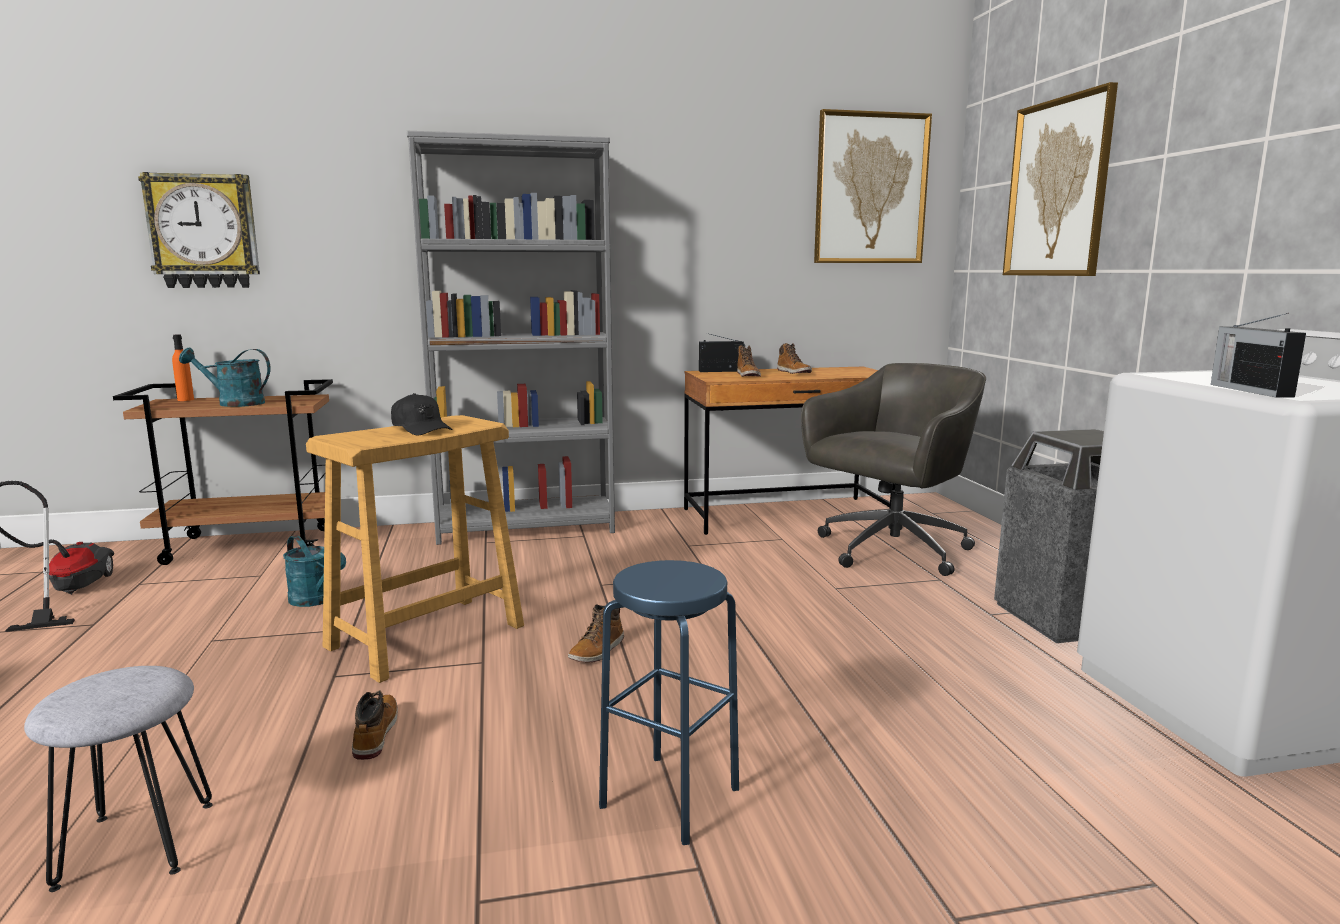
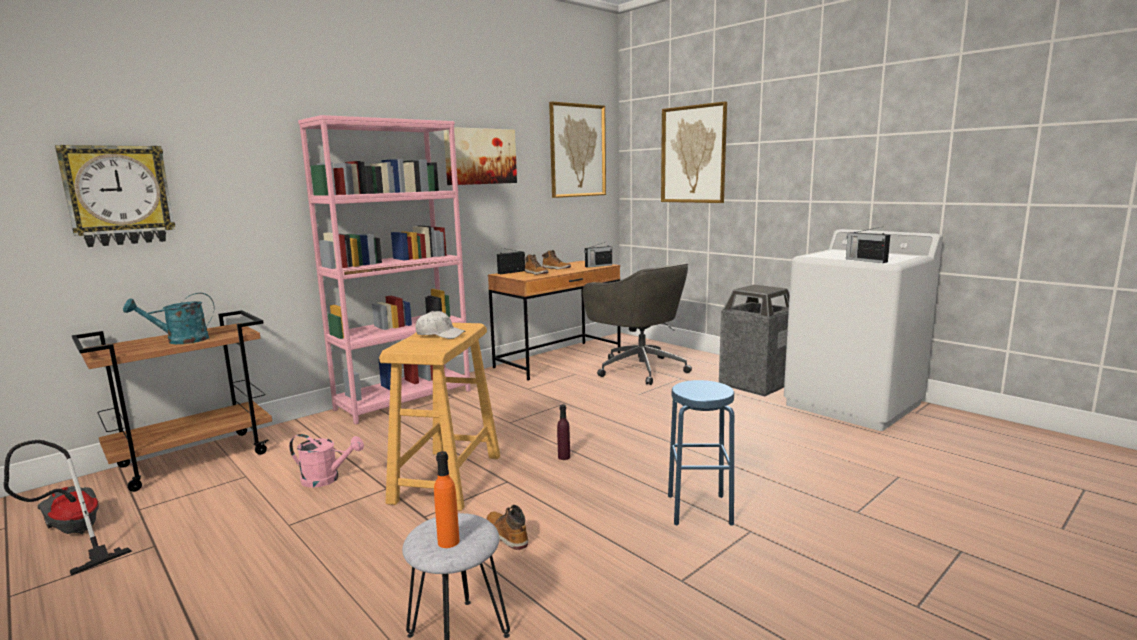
camera: 30 degrees left, 0 degrees up
orange bottle [172,334,194,401] -> orange bottle moved to [434,451,459,548]
turquoise watering can [283,535,346,607] -> pink watering can [289,434,364,488]
black cap [391,393,453,435] -> white cap [415,311,466,339]
grey bookcase [407,131,615,545] -> pink bookcase [298,115,471,425]
boot [568,604,624,663] -> purple bottle [557,405,570,460]
grey office chair [801,363,986,576] -> grey office chair turned 120 degrees clockwise [583,263,692,385]
none -> picture [444,127,517,185]
none -> radio [584,242,612,268]

